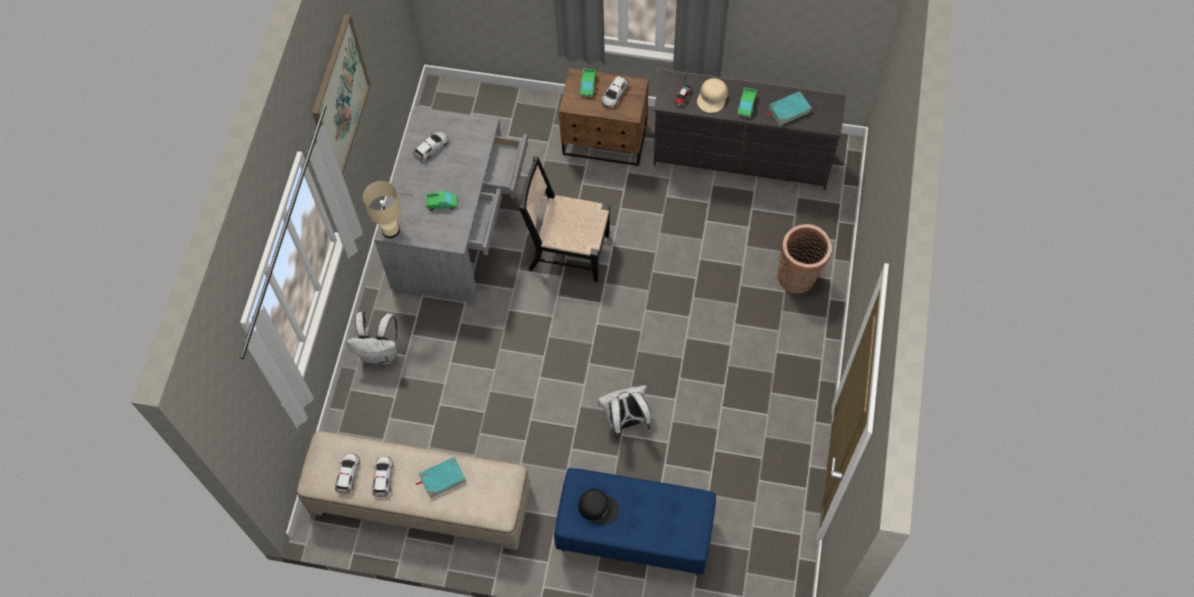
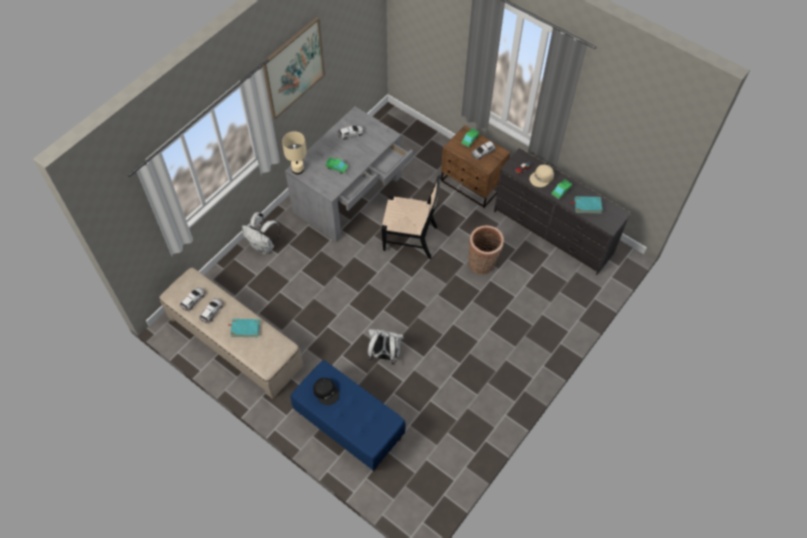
camera: 25 degrees right, 5 degrees down
chair [519,156,610,282] -> chair turned 150 degrees clockwise [381,175,442,259]
basket [777,224,832,293] -> basket moved to [469,225,504,275]

